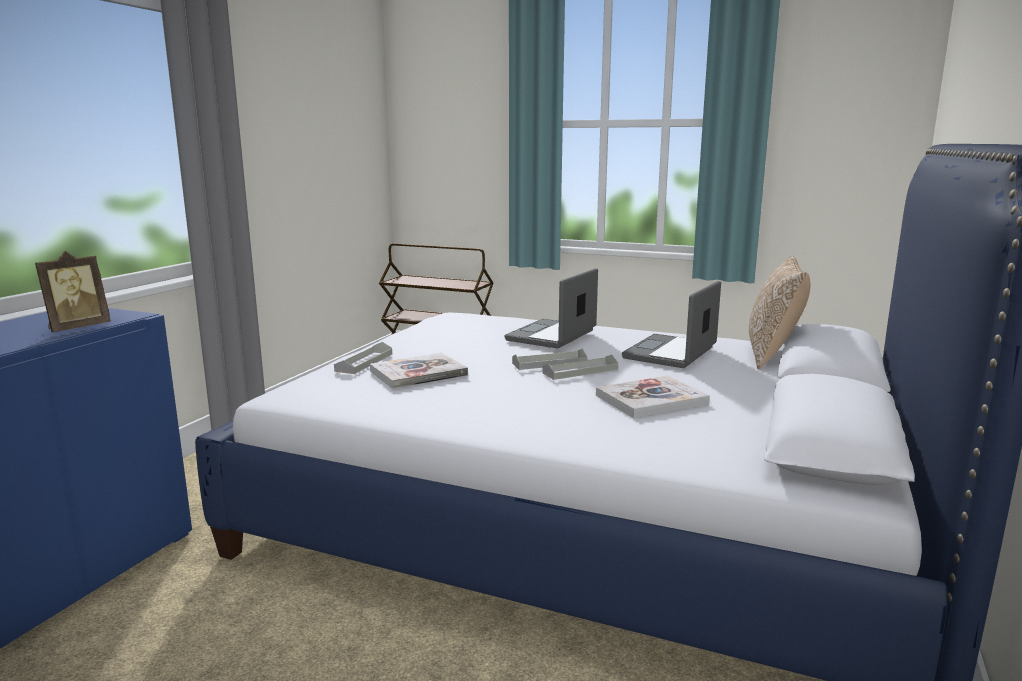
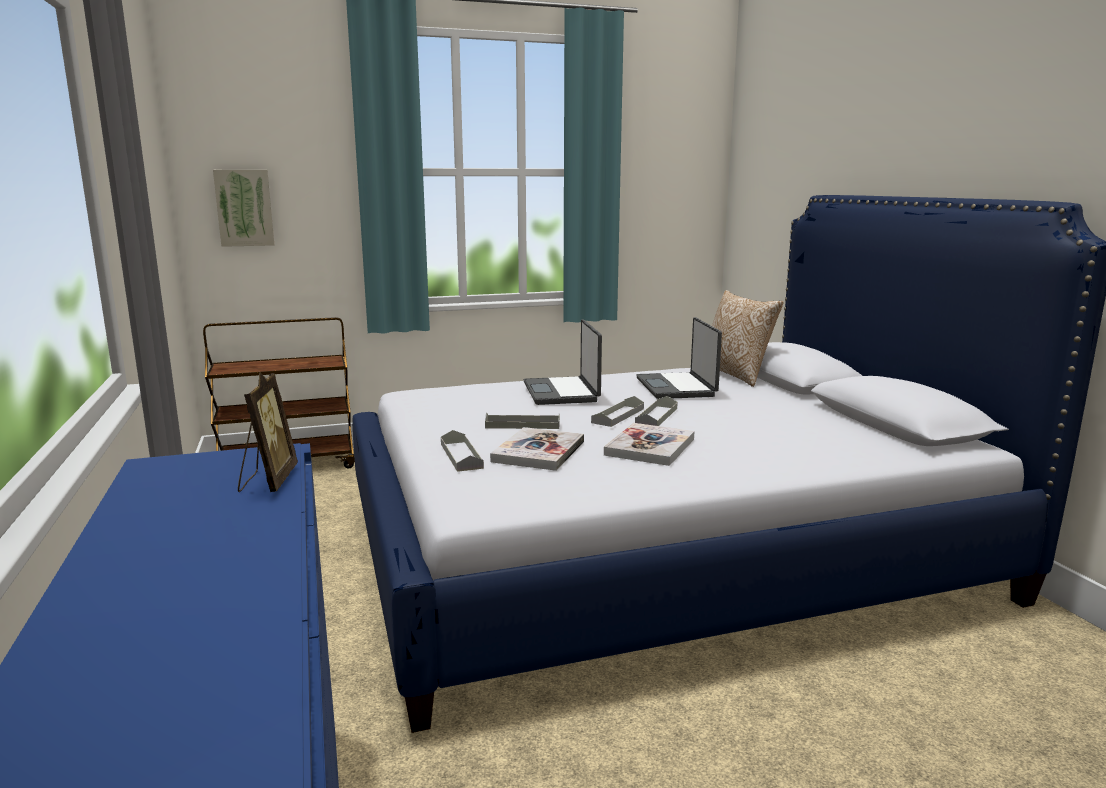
camera: 40 degrees left, 0 degrees up
book [596,376,710,418] -> book moved to [604,423,694,466]
none -> picture [213,170,274,247]
none -> grey tray [485,412,560,429]

